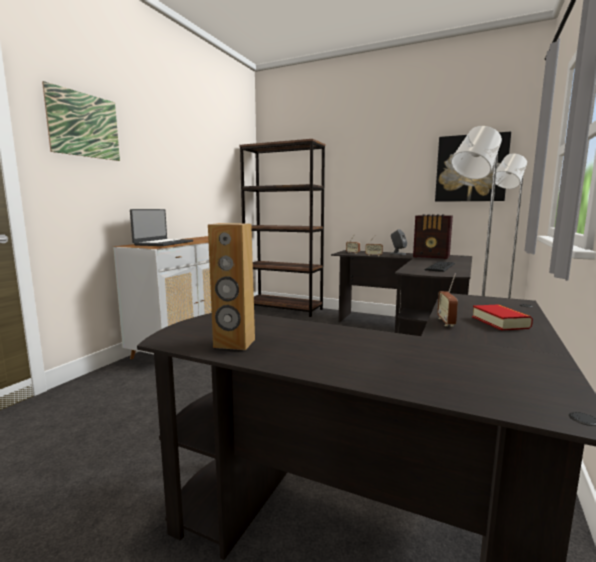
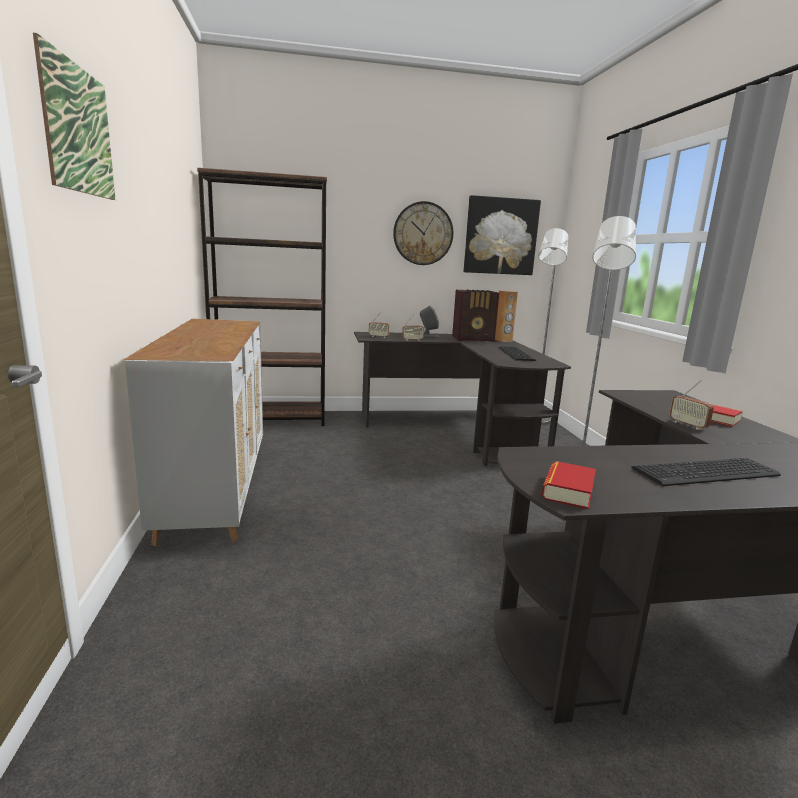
camera: 35 degrees left, 5 degrees up
laptop [130,209,193,246] -> none
brown speaker [208,223,255,350] -> brown speaker moved to [495,291,518,342]
none -> wall clock [393,201,453,265]
none -> book [542,461,596,509]
none -> keyboard [632,458,781,486]

